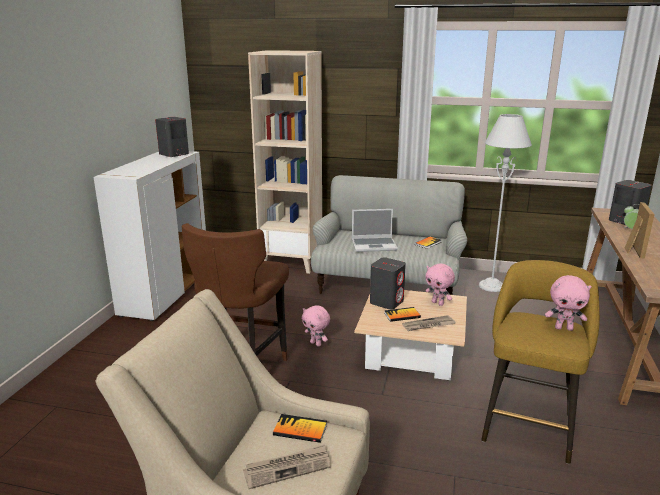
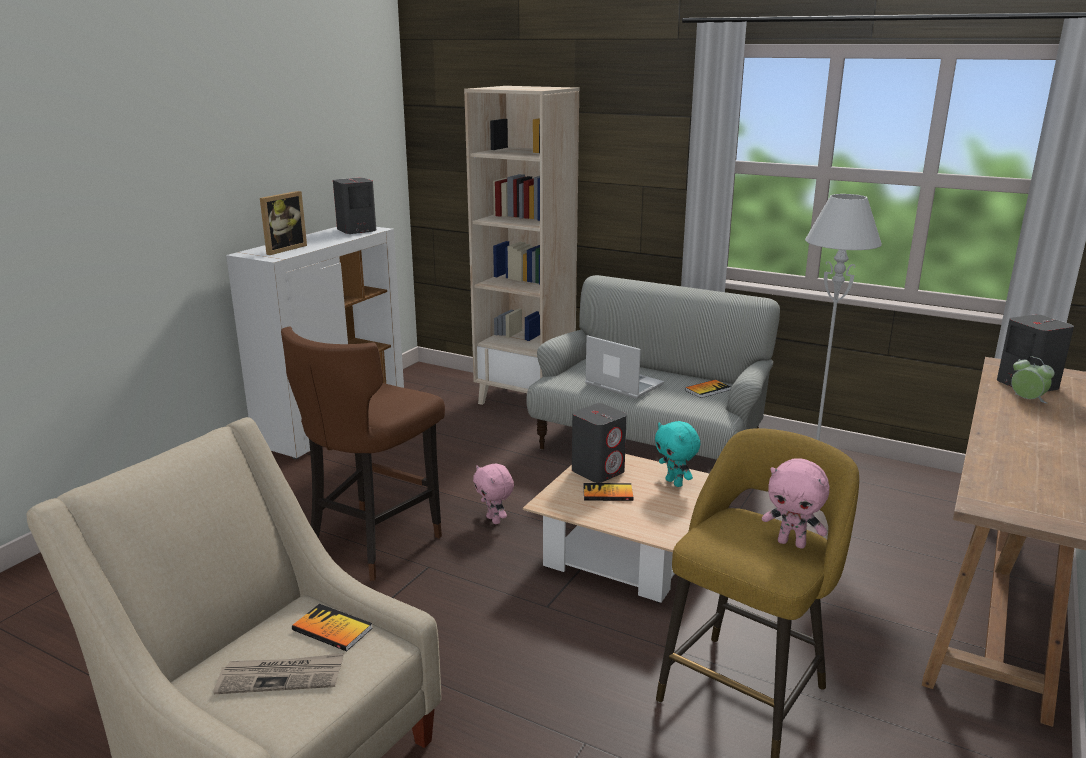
camera: 15 degrees right, 0 degrees up
laptop [352,209,398,252] -> laptop turned 150 degrees counterclockwise [585,335,664,399]
newspaper [402,315,455,331] -> none
pink plush toy [426,263,455,306] -> turquoise plush toy [655,421,700,487]
picture frame [625,202,655,259] -> picture frame moved to [260,191,307,255]

